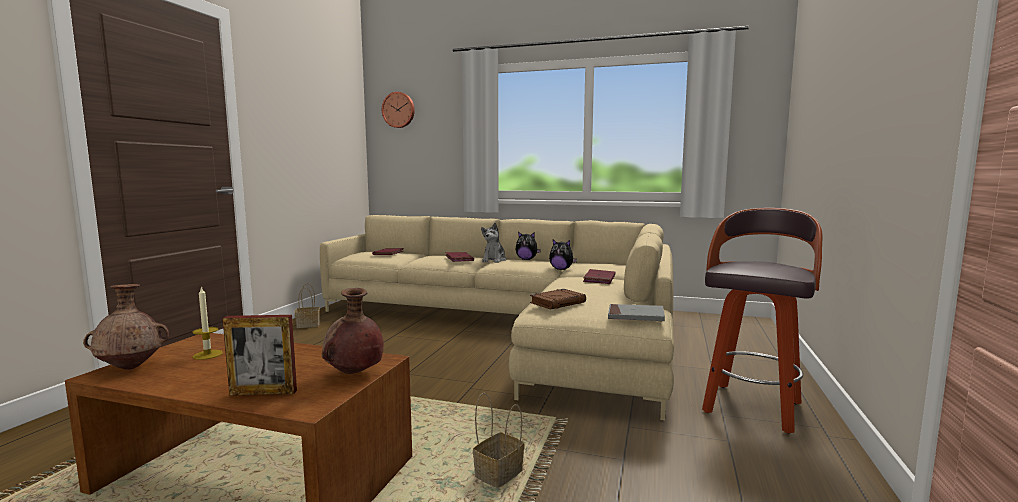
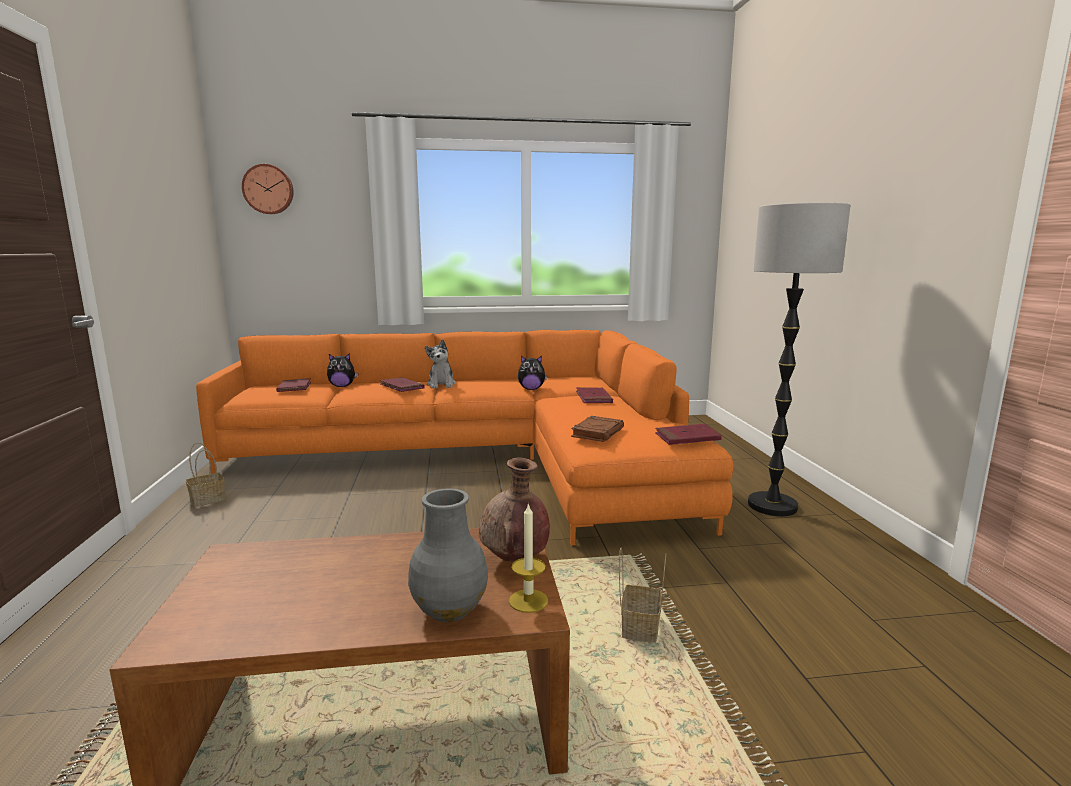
camera: 25 degrees left, 5 degrees up
brown vase [83,284,169,370] -> none
candle [193,287,223,360] -> candle moved to [509,503,548,613]
picture frame [223,315,297,396] -> grey vase [408,489,488,622]
beige sofa [320,215,674,421] -> orange sofa [196,330,733,546]
plush toy [516,232,541,260] -> plush toy moved to [327,353,358,387]
grey book [608,304,665,321] -> red book [655,424,722,445]
stool [702,208,822,434] -> floor lamp [748,203,851,516]

